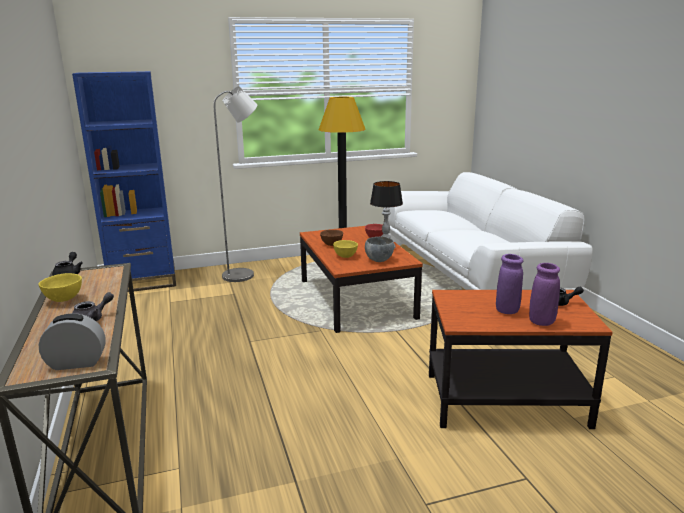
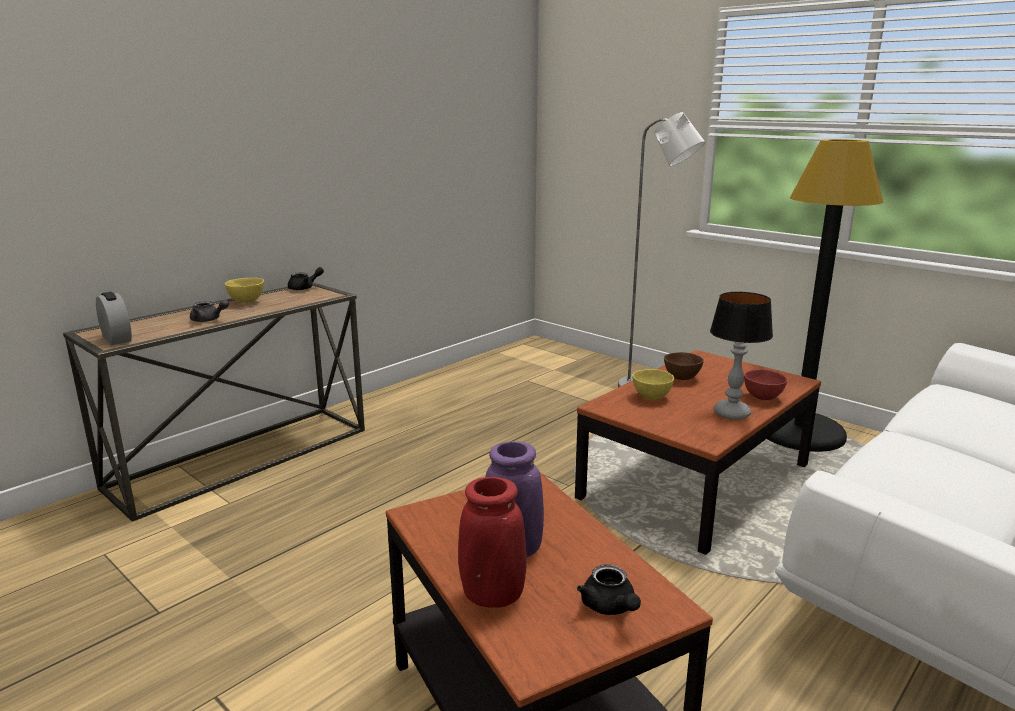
camera: 60 degrees right, 0 degrees up
blue bookcase [72,71,176,292] -> none
grey bowl [365,236,394,262] -> none
purple vase [529,263,560,326] -> red vase [458,477,527,608]

